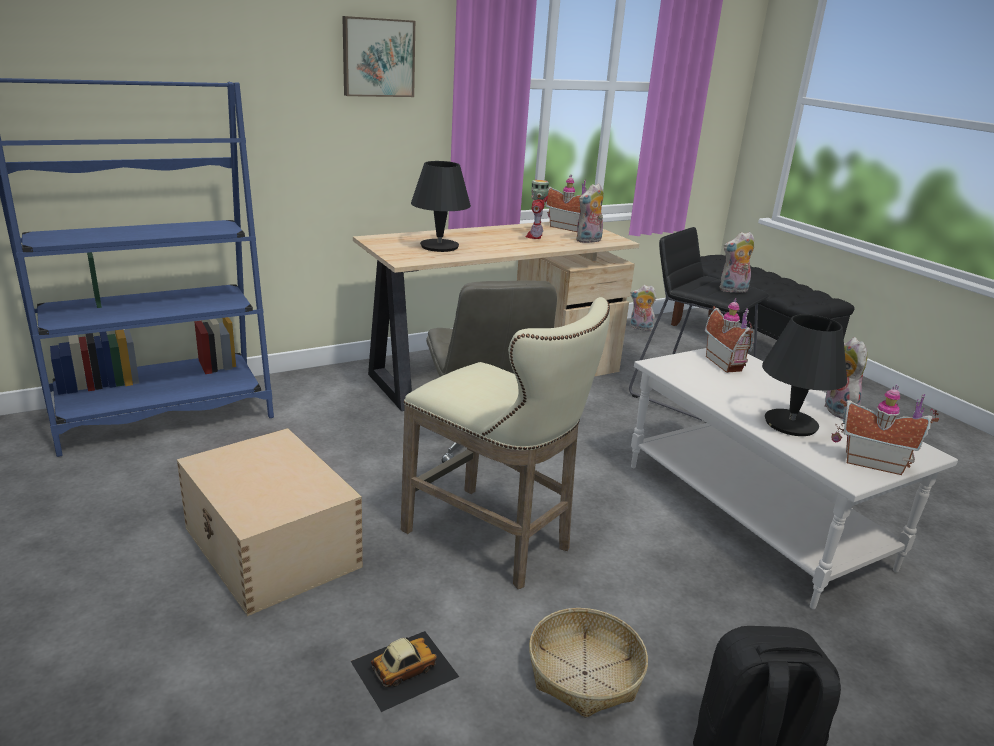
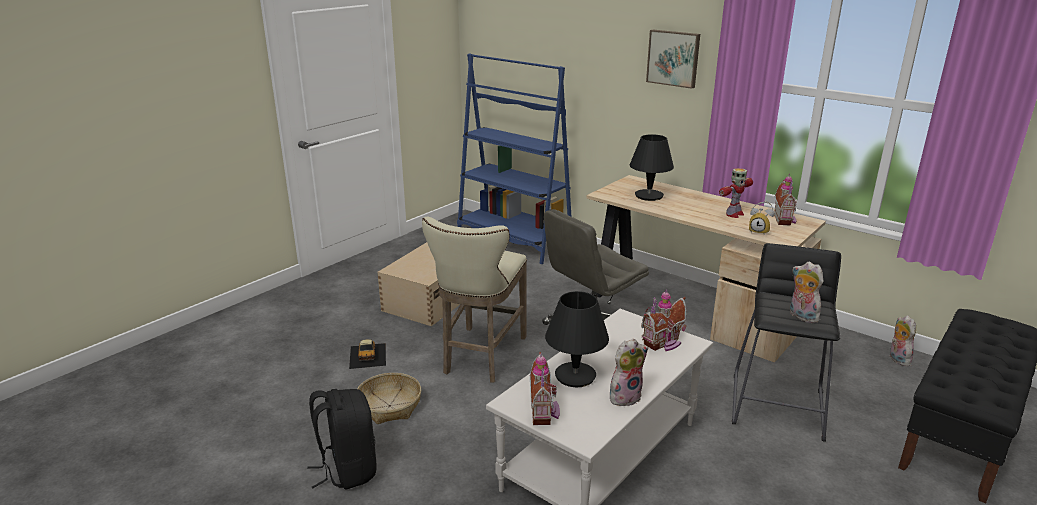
camera: 70 degrees right, 0 degrees up
toy car [351,631,459,712] -> toy car turned 45 degrees clockwise [349,339,386,369]
toy robot [526,180,549,239] -> toy robot turned 150 degrees clockwise [719,168,753,218]
plush toy [576,183,604,243] -> alarm clock [749,202,774,233]

